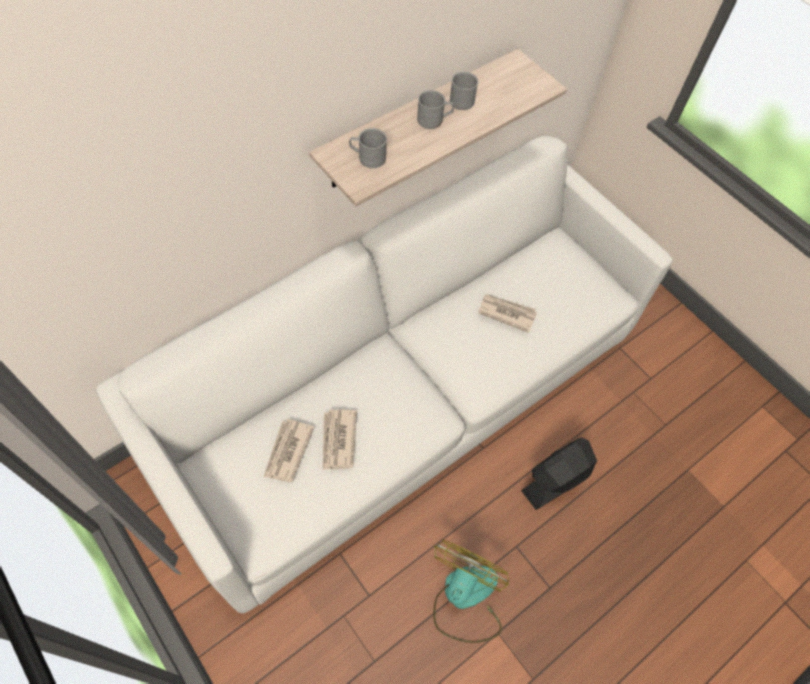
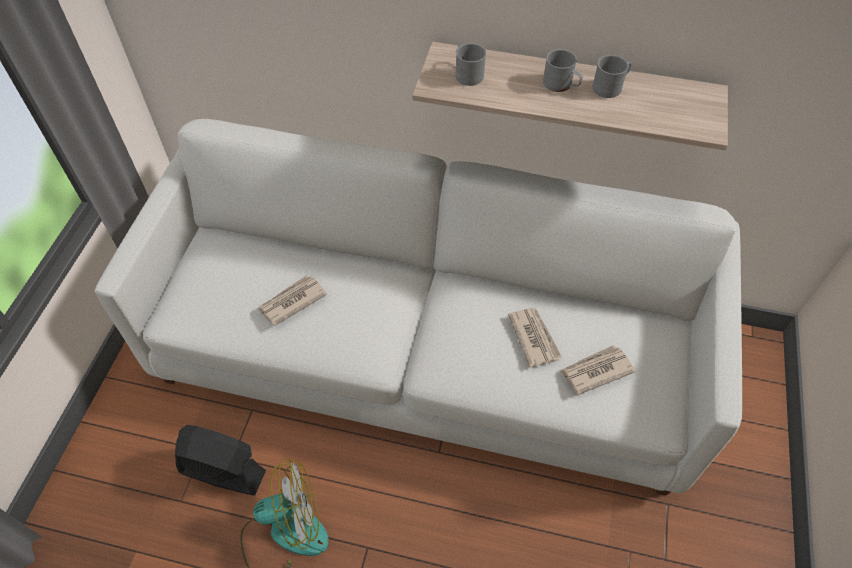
camera: 55 degrees right, 5 degrees down
newspaper [264,419,315,482] -> newspaper moved to [560,345,636,395]
black fan [521,437,597,510] -> black fan moved to [175,425,266,495]

